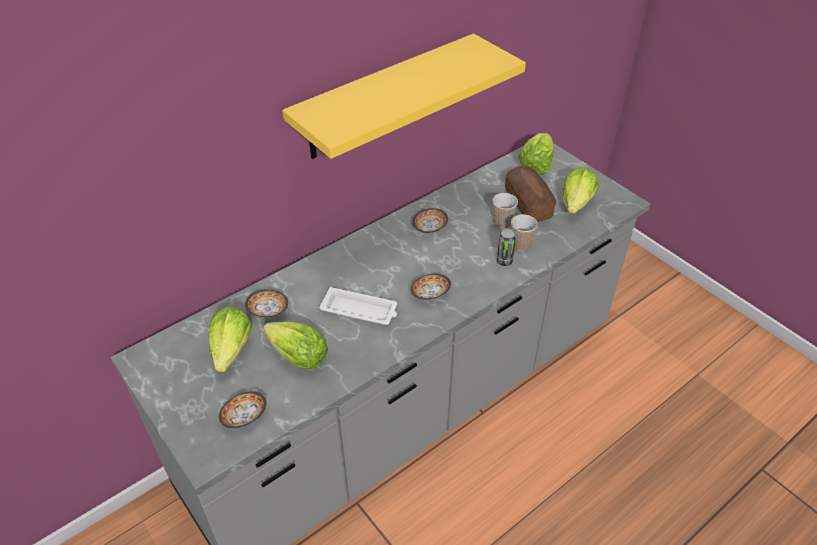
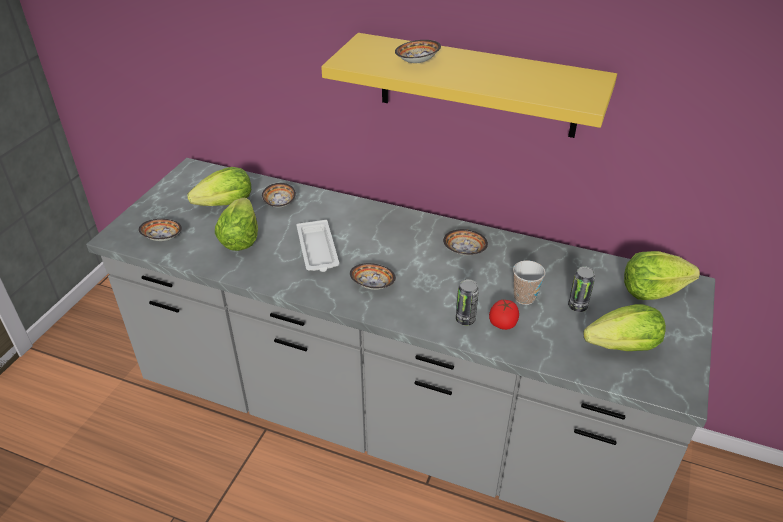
camera: 60 degrees right, 5 degrees down
bread [505,166,556,222] -> can [568,266,595,312]
cup [511,214,537,251] -> tomato [489,300,519,330]
none -> bowl [395,40,441,63]

